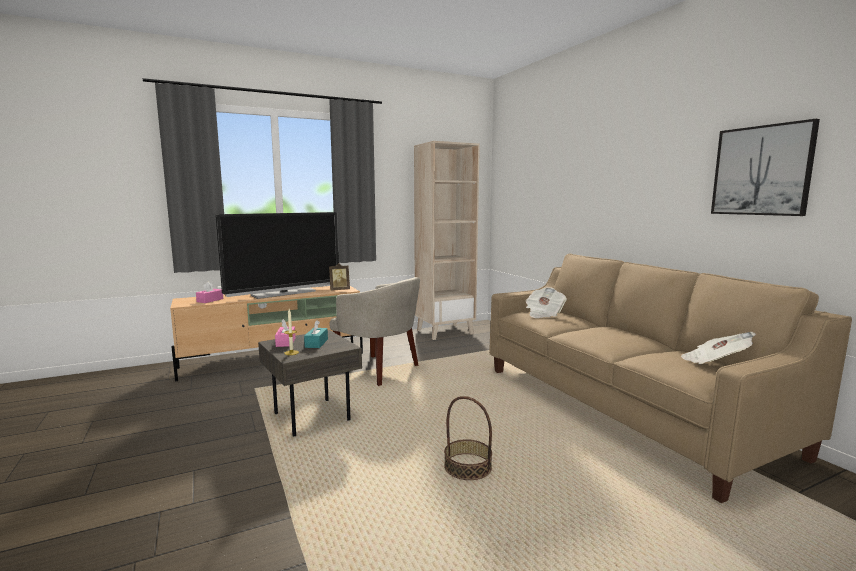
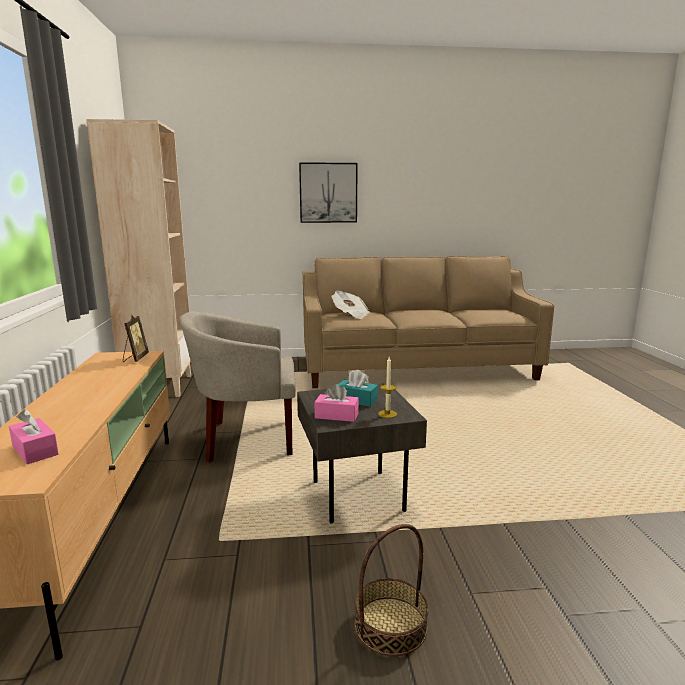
camera: 70 degrees left, 5 degrees up
television [216,212,339,299] -> none
beige armchair [329,277,420,386] -> beige armchair turned 150 degrees counterclockwise [180,311,296,463]
basket [444,396,492,480] -> basket moved to [354,524,429,656]
newspaper [681,332,756,364] -> none
picture [711,119,820,216] -> picture moved to [299,162,358,223]

